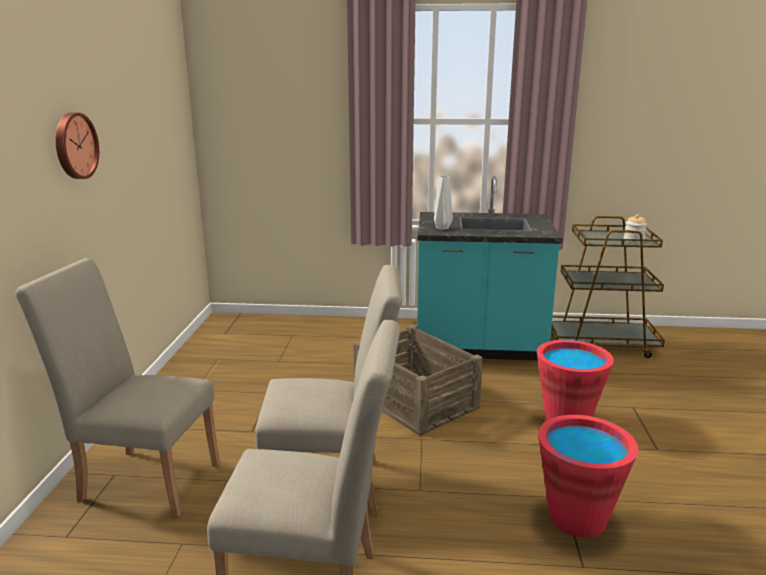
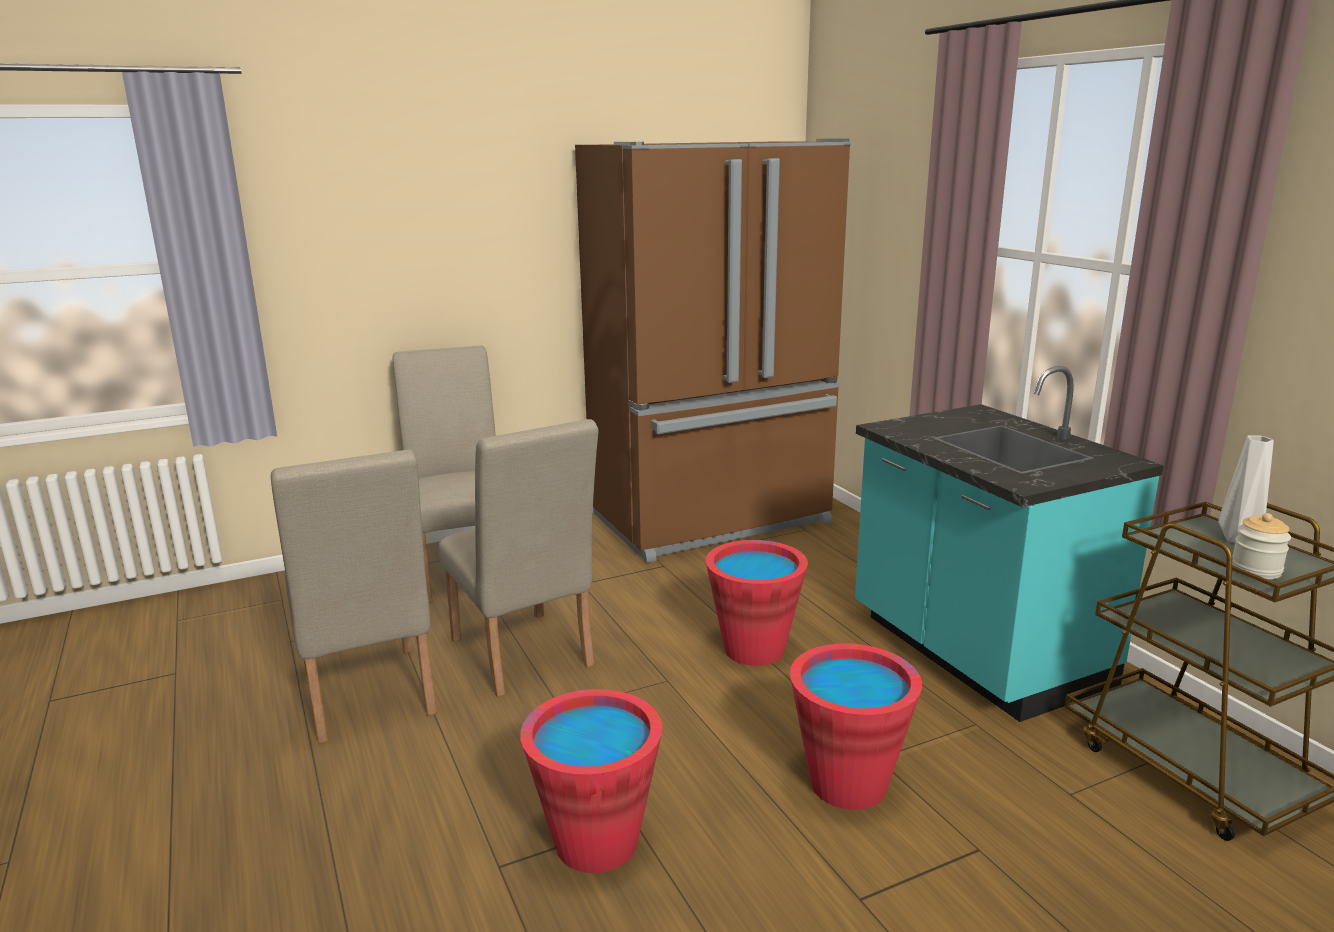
camera: 60 degrees right, 0 degrees up
wall clock [56,113,99,179] -> none
crate [354,325,483,436] -> red bucket [706,540,808,666]
grey vase [434,176,453,230] -> grey vase moved to [1218,435,1274,543]
none -> brown fridge [575,139,851,562]

